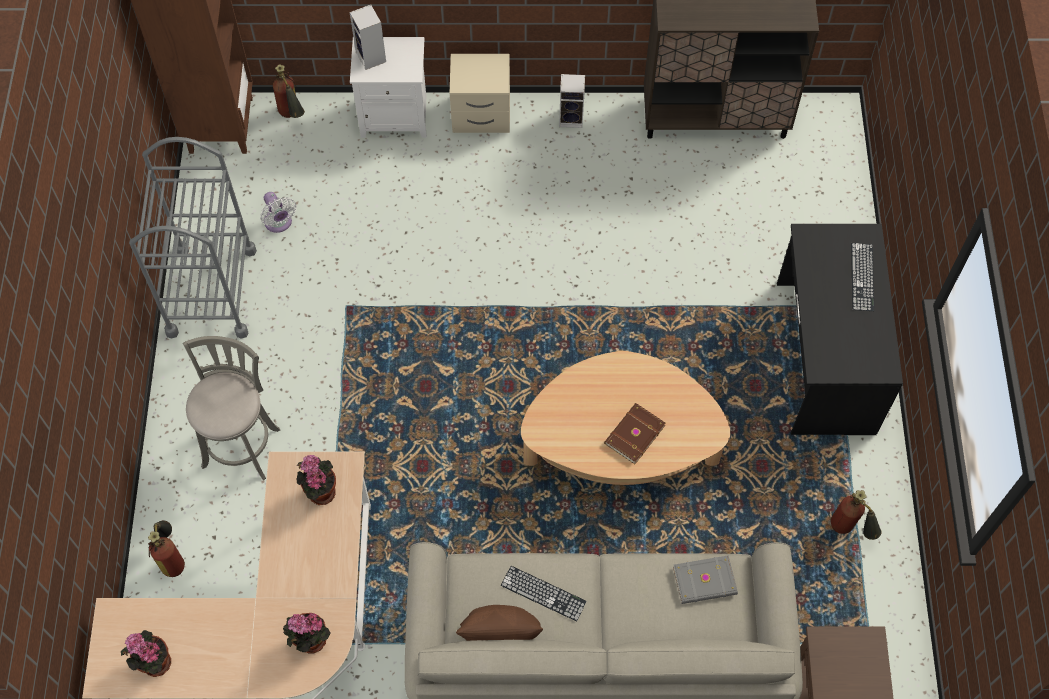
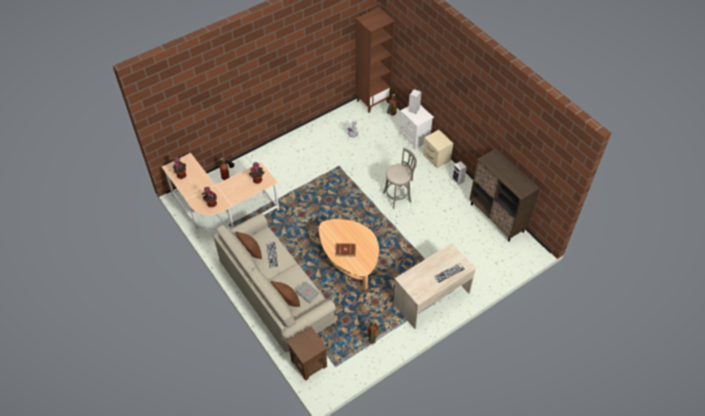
camera: 55 degrees right, 10 degrees down
grey cart [129,137,257,339] -> none
grey stool [183,336,280,480] -> grey stool moved to [383,147,417,209]
black desk [777,224,903,435] -> beige desk [394,243,476,329]
none -> brown pillow [271,281,300,307]

